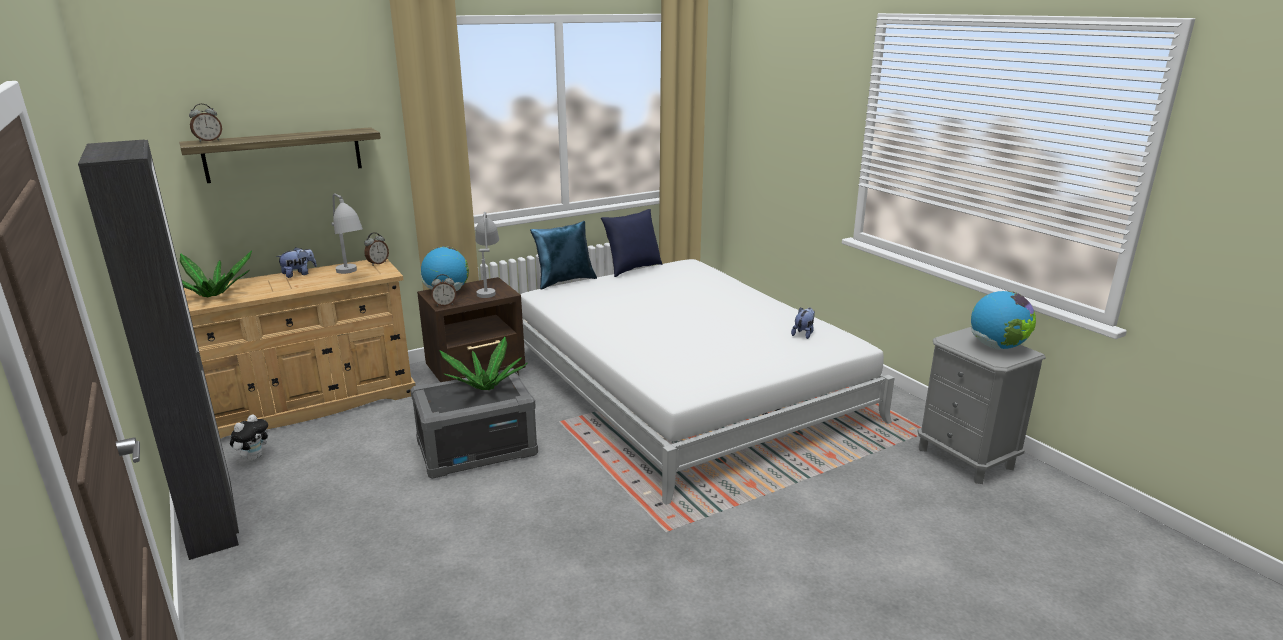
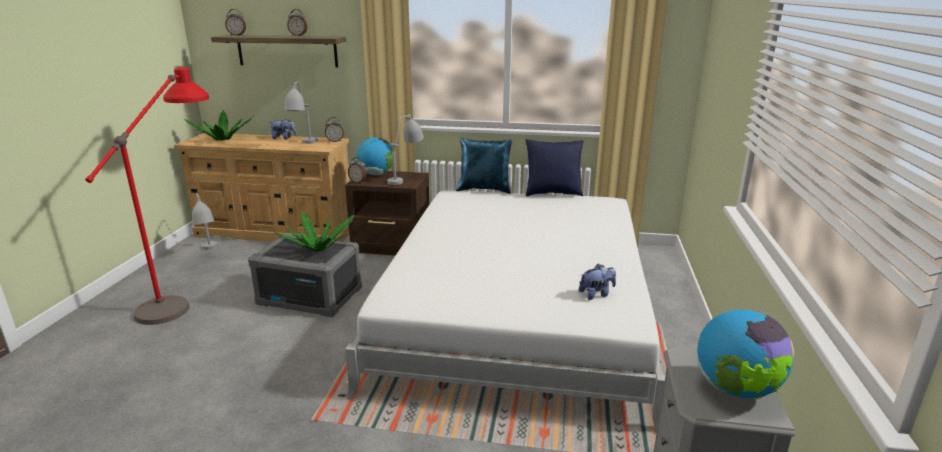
camera: 40 degrees right, 0 degrees up
black wardrobe [78,140,239,560] -> none
plush toy [230,415,269,461] -> grey table lamp [192,193,218,250]
none -> red floor lamp [85,67,209,325]
none -> alarm clock [287,9,307,36]

